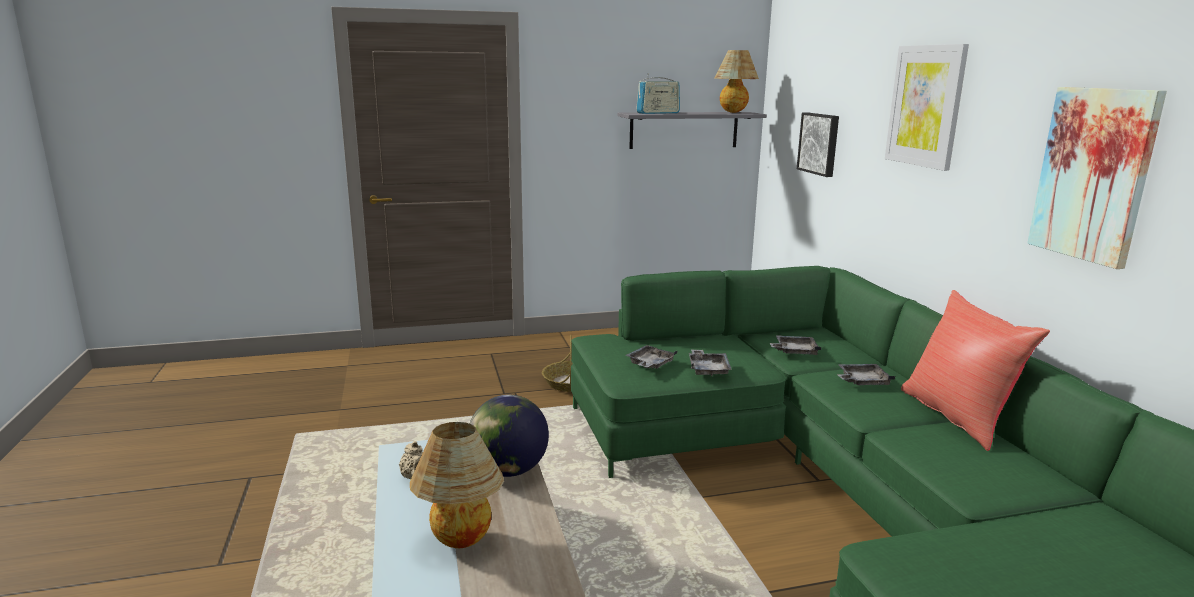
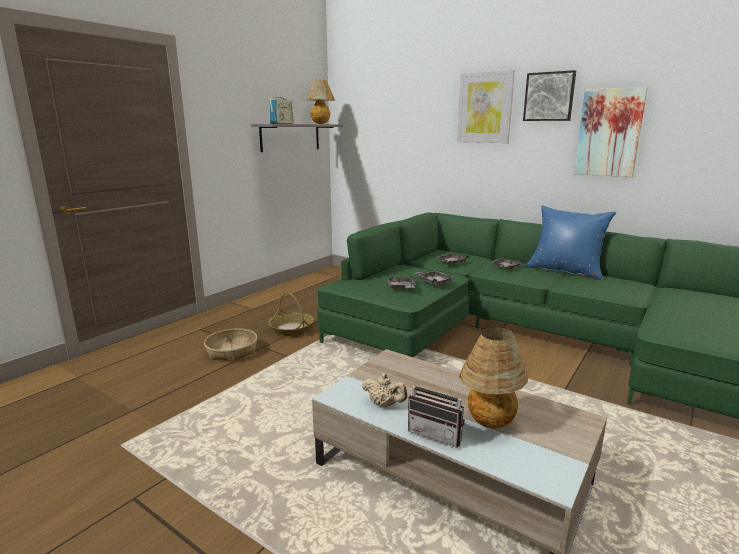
camera: 40 degrees left, 0 degrees up
globe [470,395,549,477] -> none
picture [797,112,839,177] -> picture moved to [523,70,576,121]
red pillow [901,290,1050,451] -> blue pillow [526,205,616,280]
none -> basket [204,329,257,362]
none -> radio [408,371,465,448]

